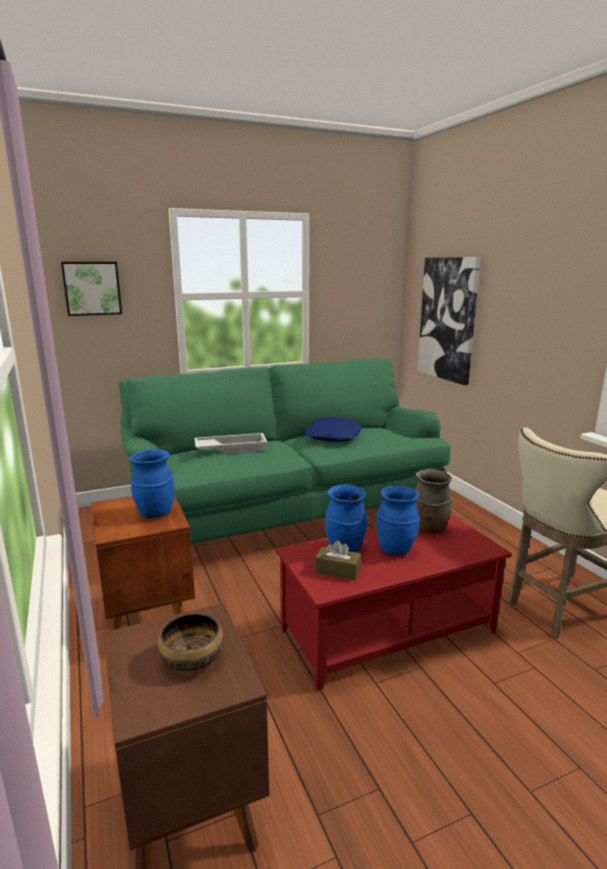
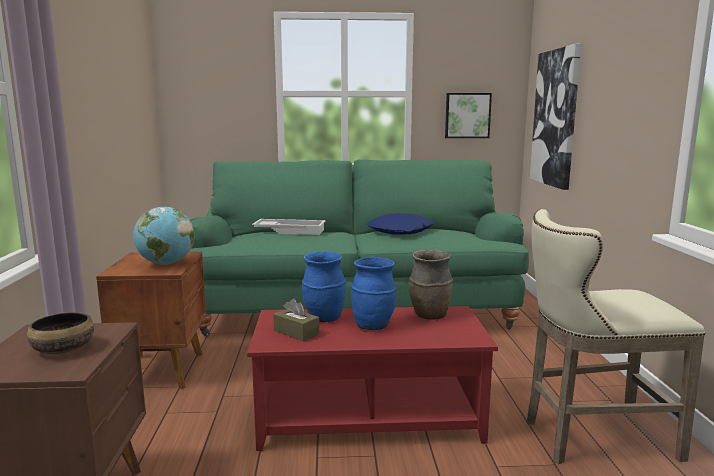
camera: 20 degrees right, 5 degrees down
picture [61,262,122,316] -> picture moved to [445,93,492,138]
blue vase [129,449,174,518] -> globe [133,207,194,265]

